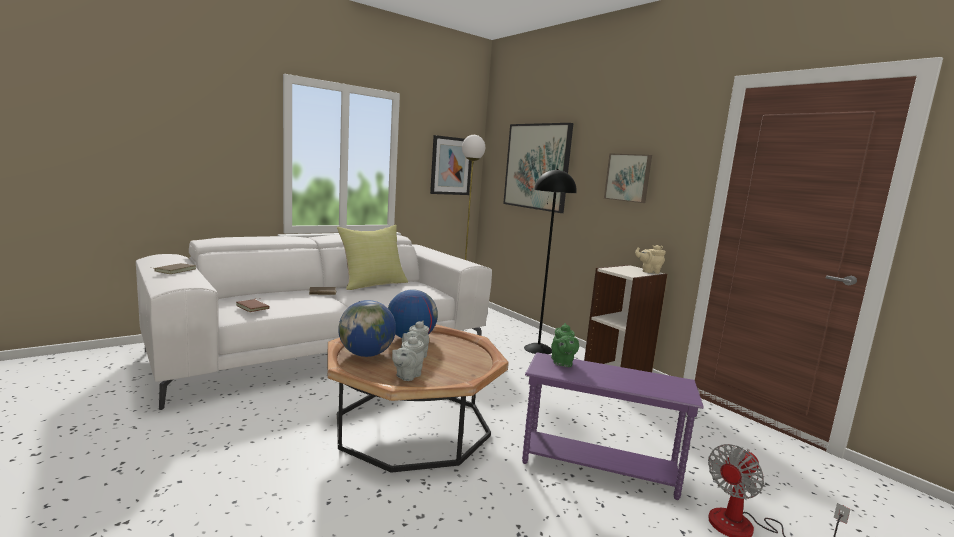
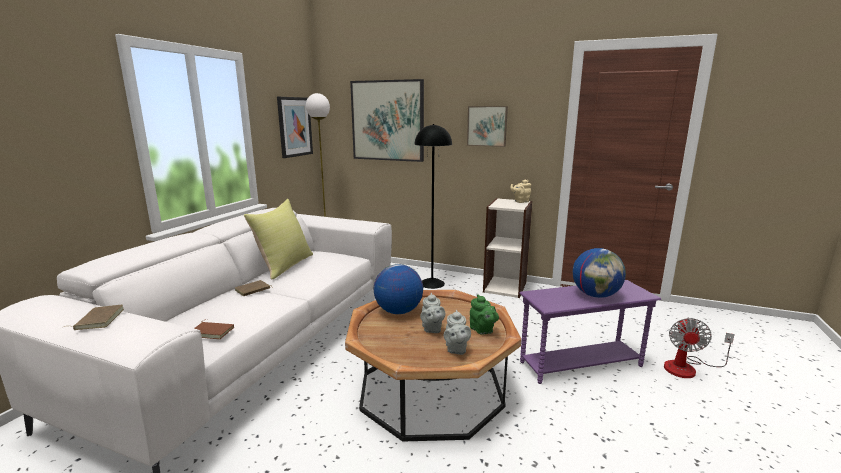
camera: 30 degrees left, 5 degrees up
globe [338,300,396,357] -> globe moved to [573,248,626,298]
green teapot [551,323,579,367] -> green teapot moved to [470,295,499,335]

